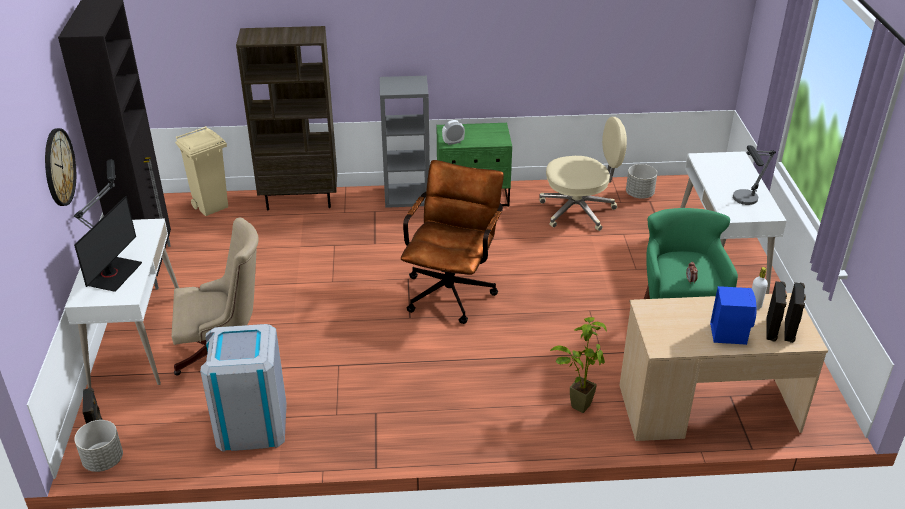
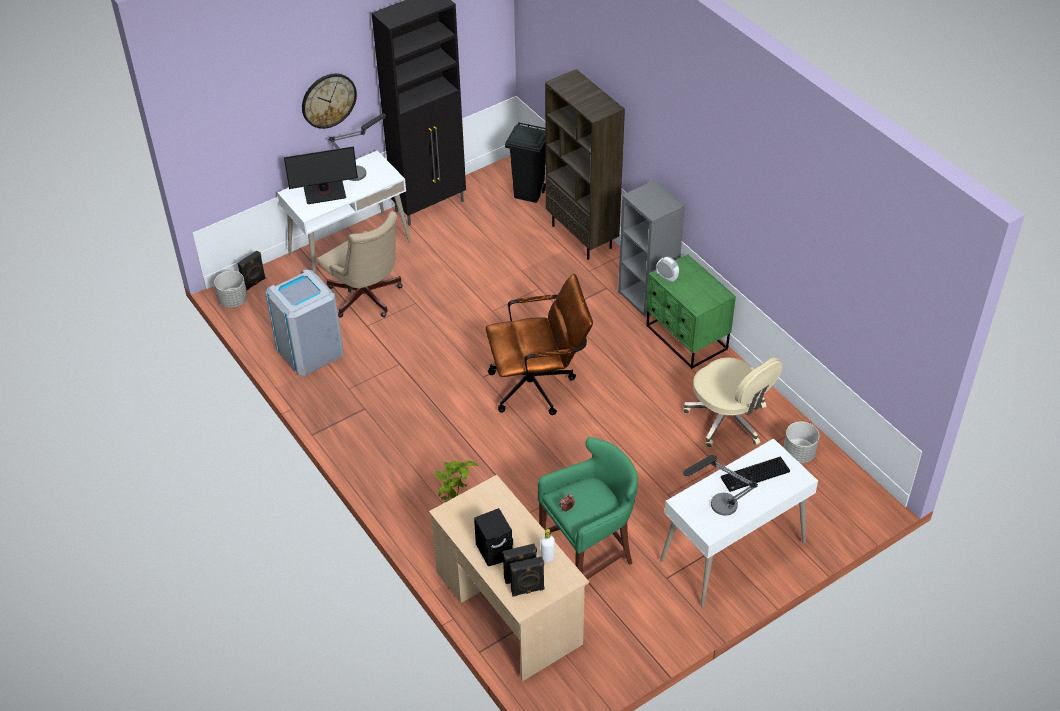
camera: 60 degrees right, 10 degrees up
beige trash can [175,126,228,216] -> black trash can [505,122,546,203]
blue speaker [710,286,757,345] -> black speaker [474,508,513,566]
none -> keyboard [721,457,790,492]

